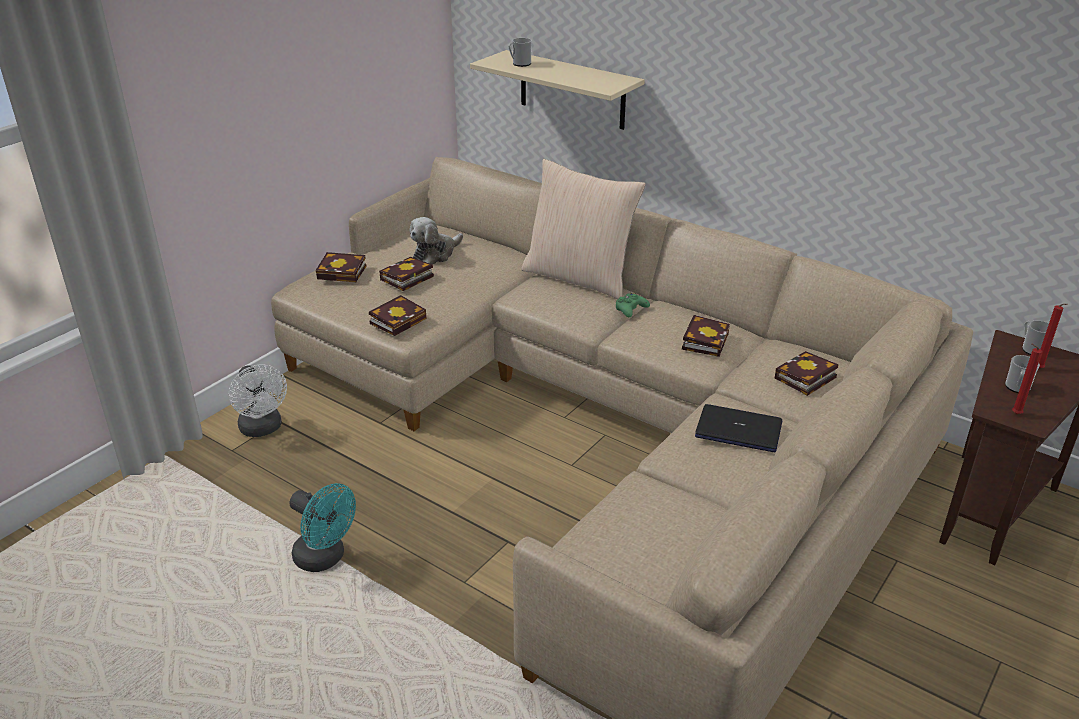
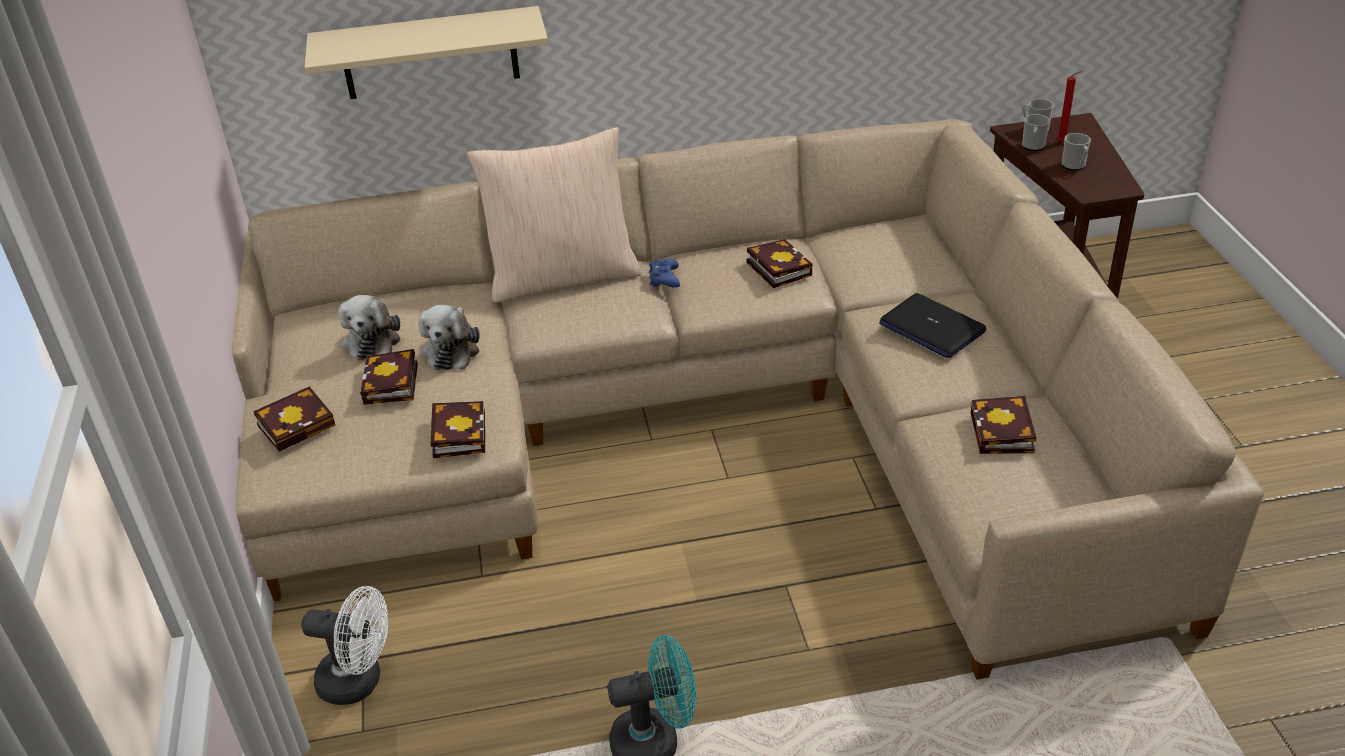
camera: 45 degrees left, 5 degrees up
mug [508,38,532,67] -> mug moved to [1022,114,1050,151]
green game controller [615,293,650,317] -> blue game controller [649,259,680,288]
laptop [695,404,782,452] -> laptop turned 105 degrees counterclockwise [879,293,986,358]
book [775,351,839,396] -> book moved to [971,396,1036,454]
red candle [1012,344,1042,414] -> none
none -> plush toy [418,305,480,370]

